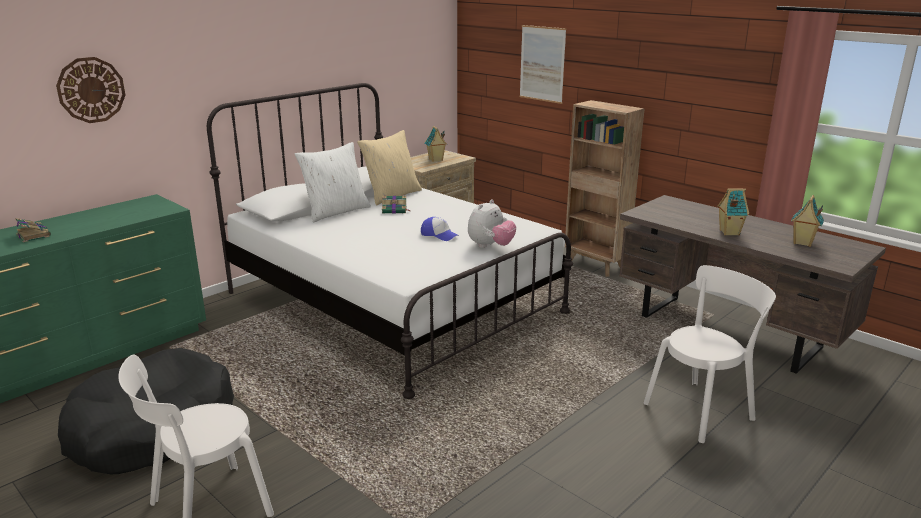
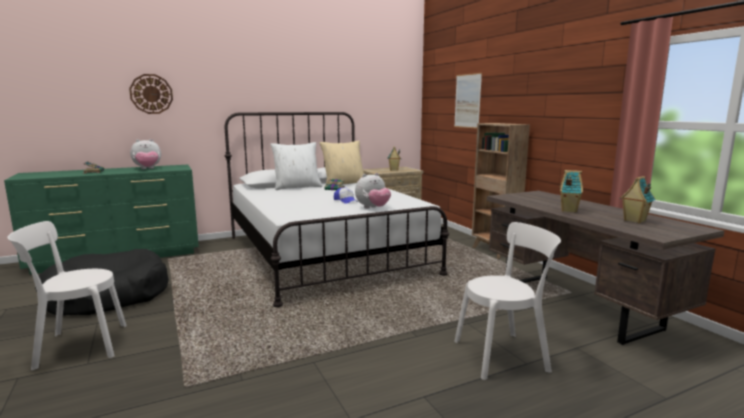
camera: 20 degrees right, 10 degrees down
none -> plush toy [130,139,161,169]

